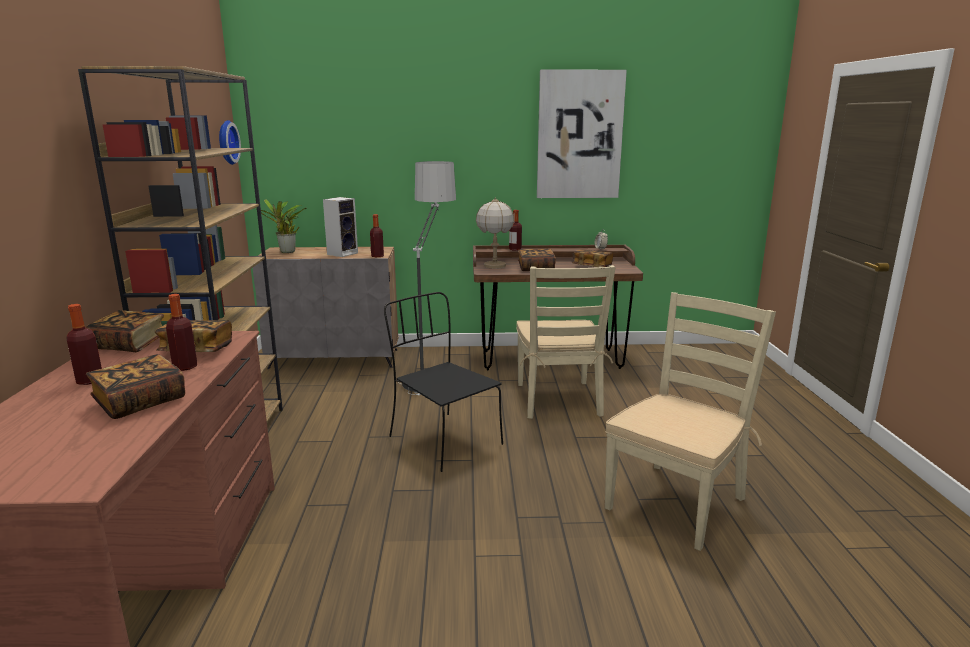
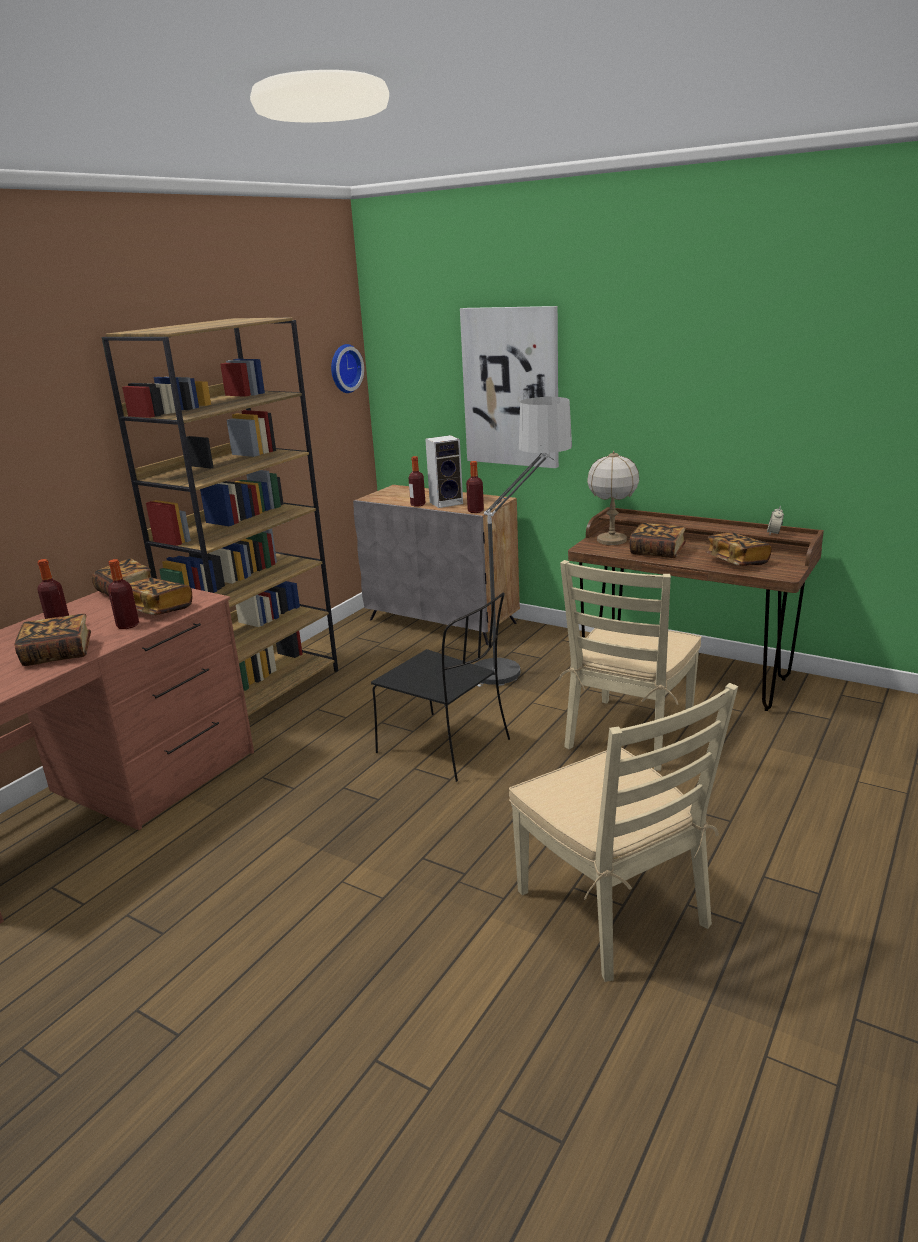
camera: 35 degrees right, 5 degrees up
potted plant [256,200,307,253] -> none
black chair [384,292,503,472] -> black chair turned 135 degrees clockwise [371,593,510,782]
bottle [509,210,522,251] -> bottle moved to [409,456,425,507]
picture [537,70,627,198] -> picture moved to [460,306,559,468]
beige chair [605,292,776,551] -> beige chair turned 75 degrees clockwise [509,683,738,982]

